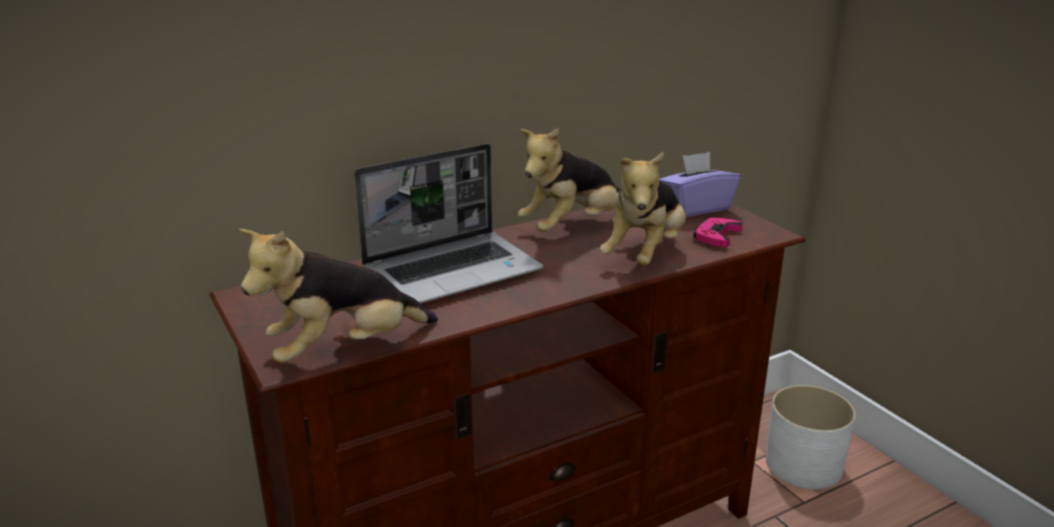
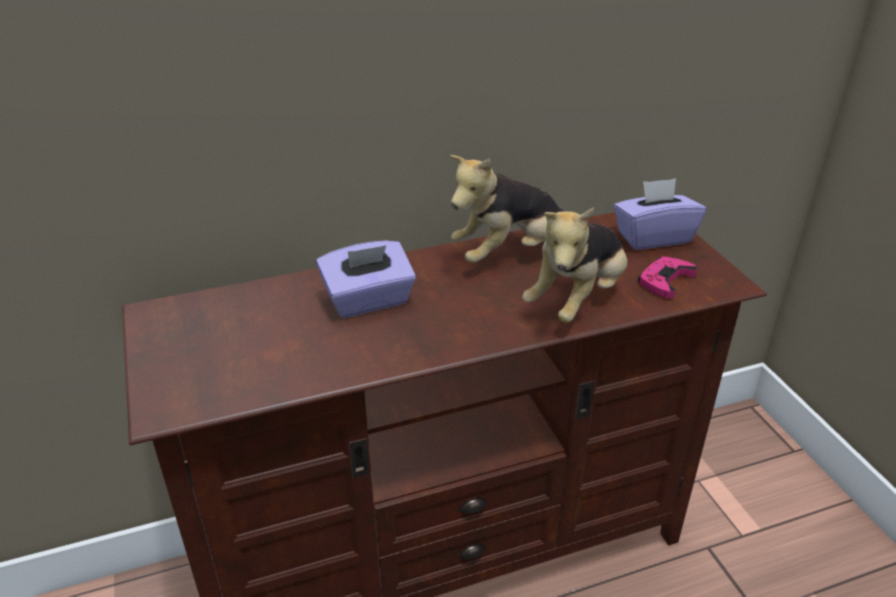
camera: 10 degrees right, 10 degrees up
plush toy [239,229,438,363] -> none
laptop [354,144,543,303] -> purple tissue box [316,240,416,318]
white planter [766,385,856,490] -> none

